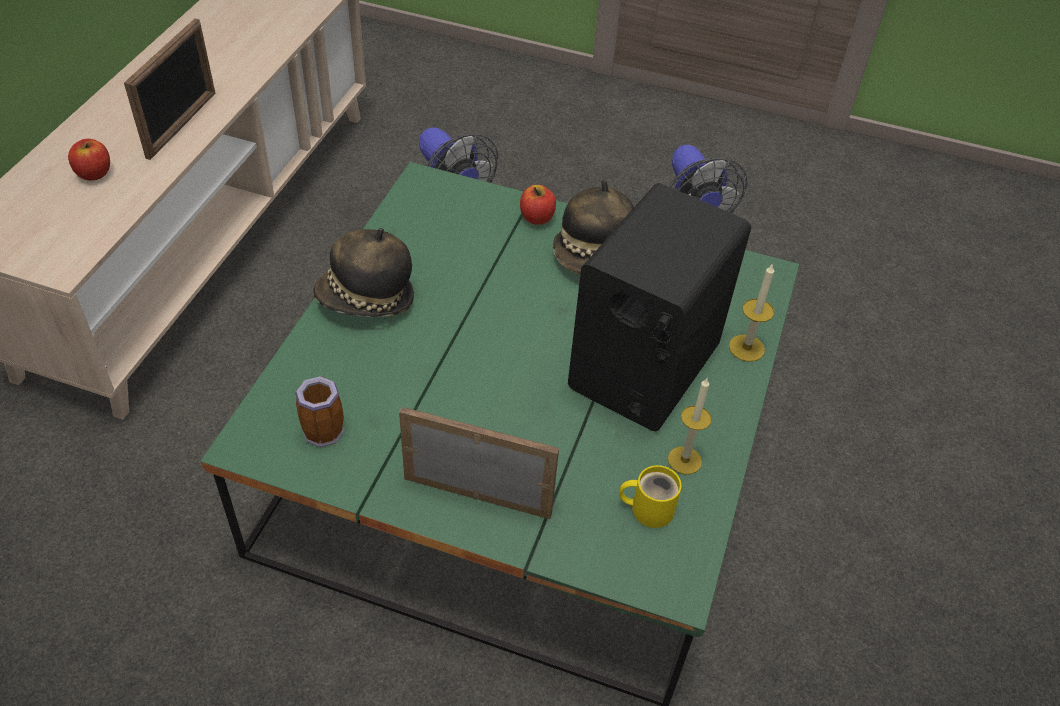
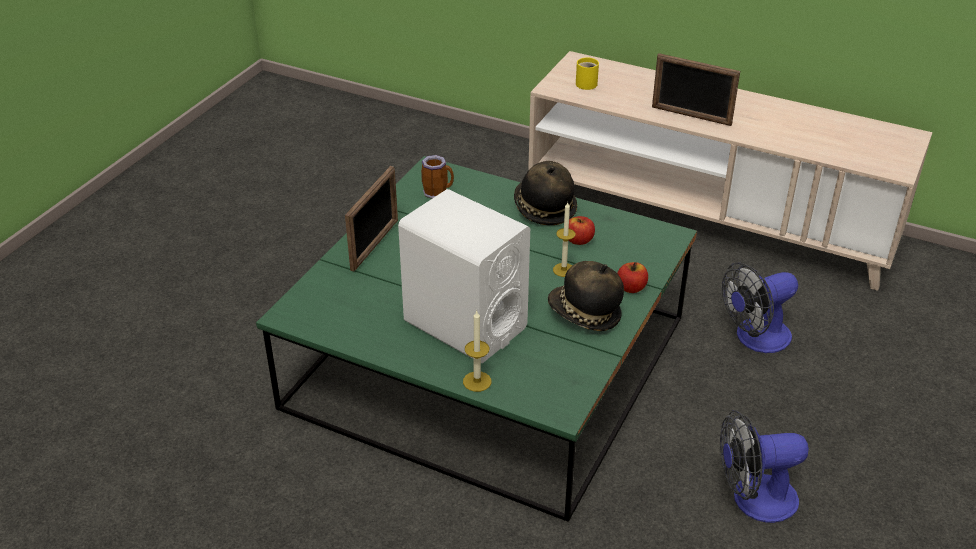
camera: 100 degrees right, 10 degrees down
apple [68,139,110,181] -> apple moved to [569,216,595,245]
black speaker [568,183,751,431] -> white speaker [398,189,530,363]
yellow mug [619,465,682,528] -> yellow mug moved to [576,58,599,90]
candle [668,378,712,475] -> candle moved to [553,201,575,277]

